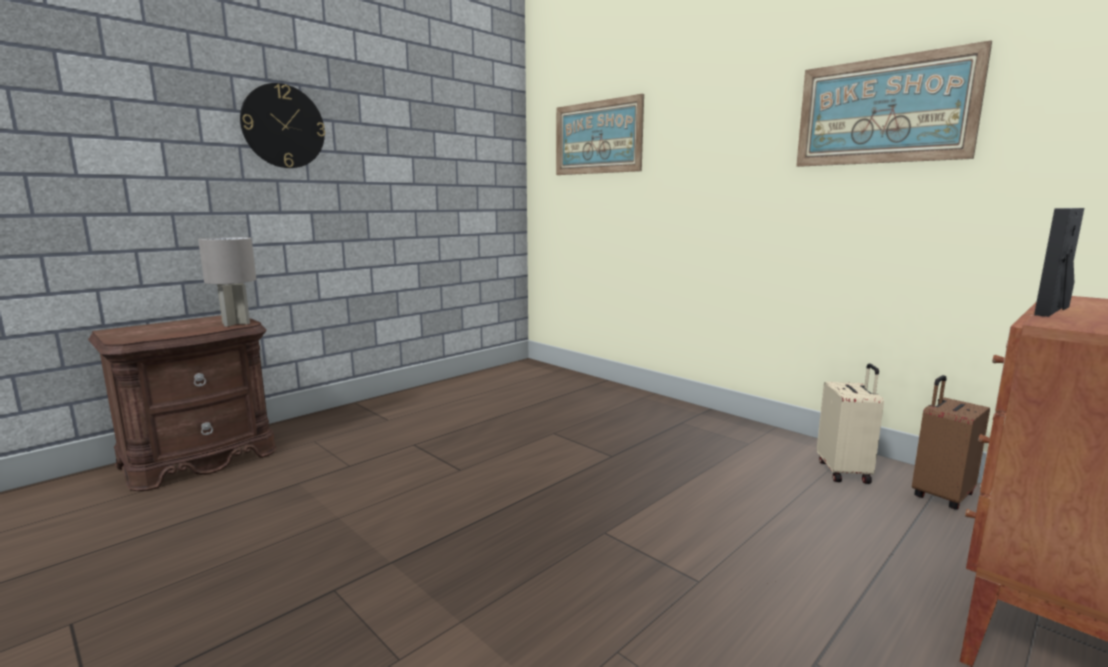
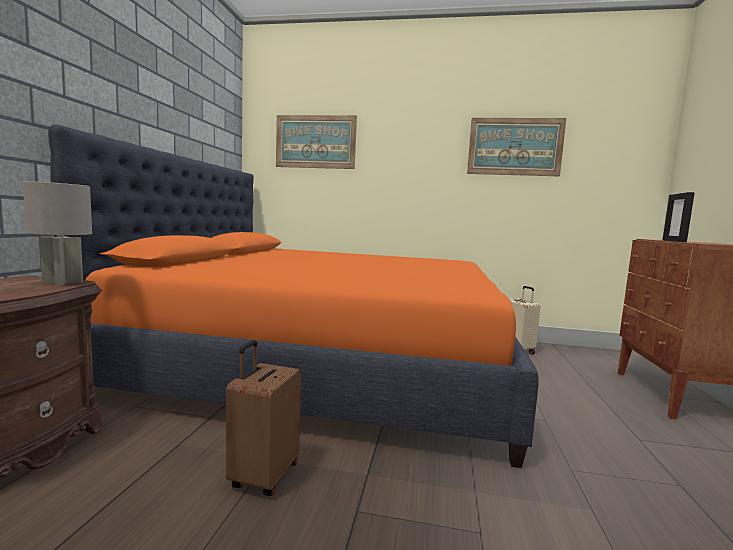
camera: 35 degrees left, 5 degrees down
wall clock [240,83,325,168] -> none
brown suitcase [912,375,990,510] -> brown suitcase moved to [226,340,301,496]
none -> orange bed [48,124,539,468]

